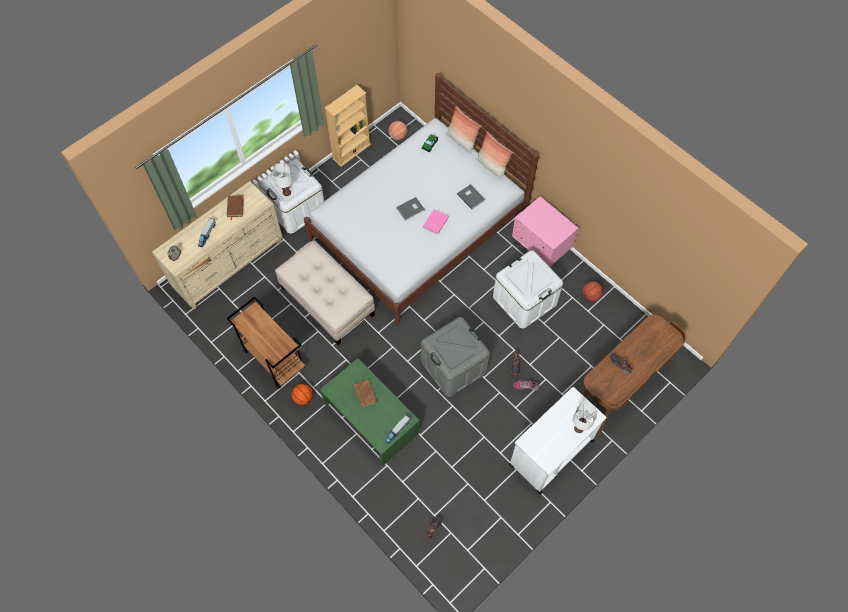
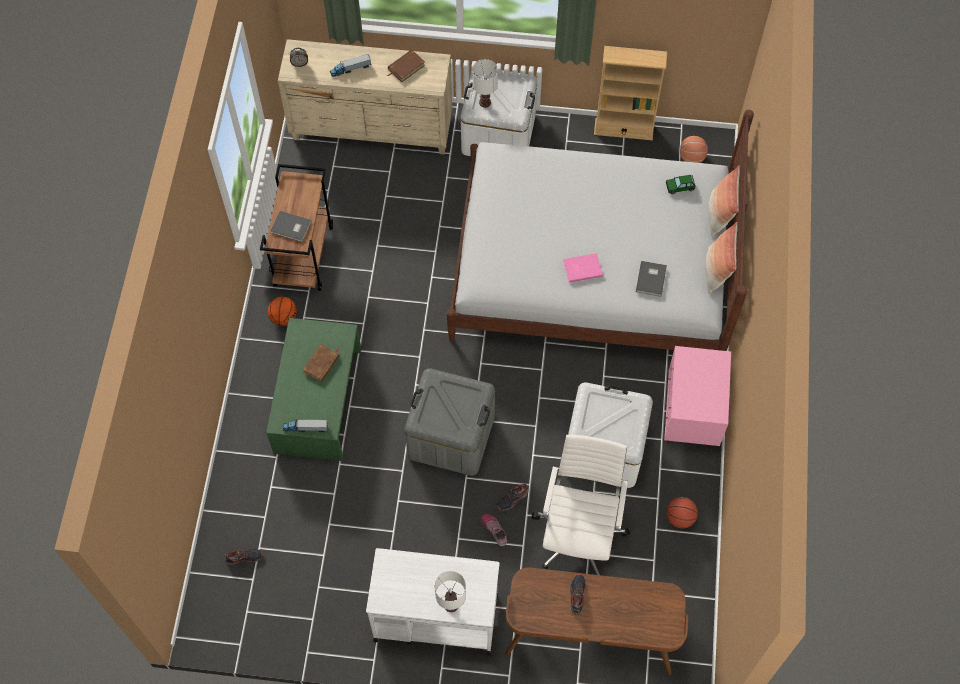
camera: 50 degrees right, 0 degrees up
beige ottoman [275,240,375,345] -> none
grey book [396,197,425,221] -> grey book moved to [270,211,311,242]
none -> white office chair [531,435,630,575]

